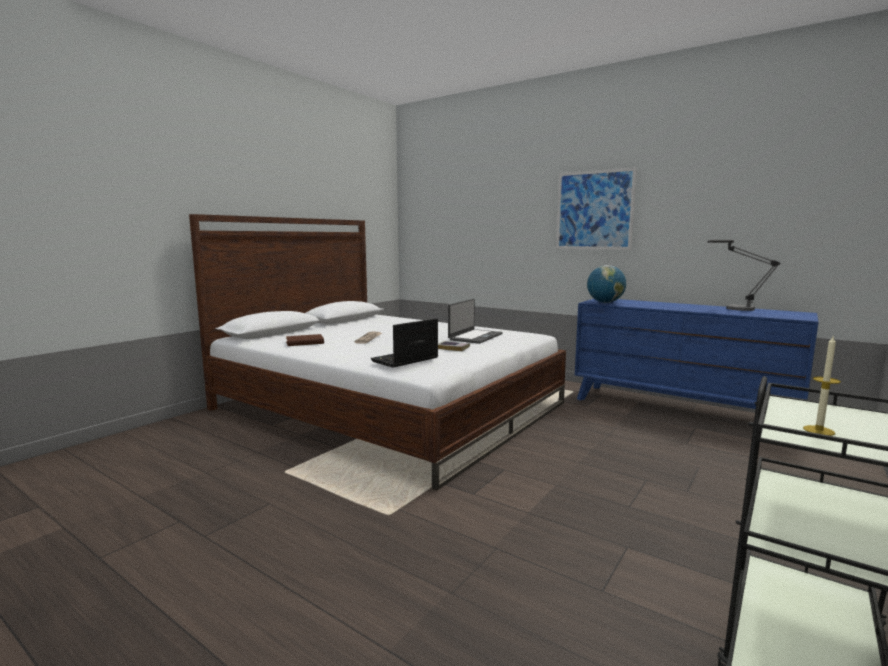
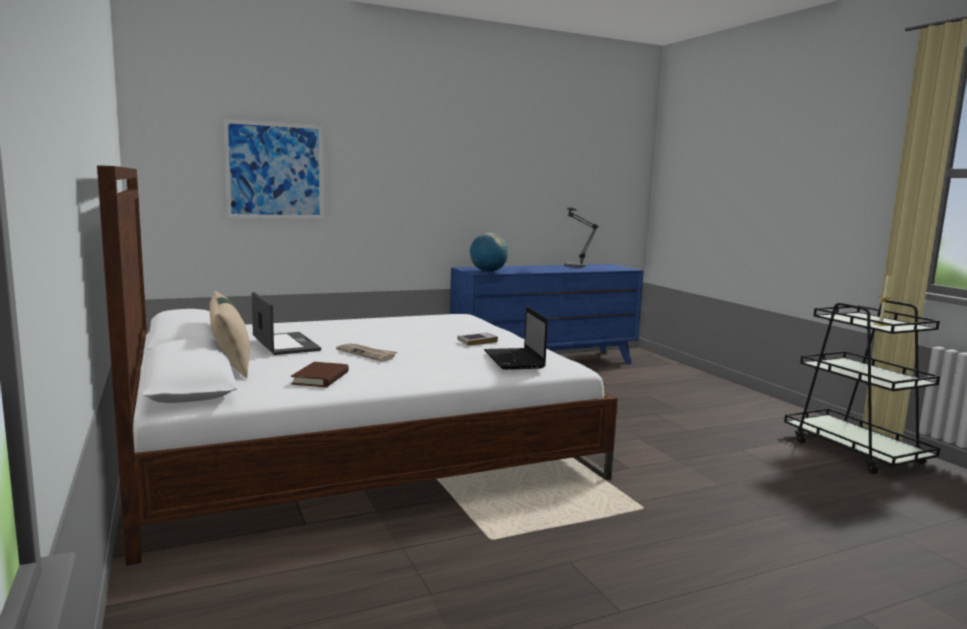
camera: 60 degrees left, 0 degrees up
laptop [448,299,503,344] -> laptop moved to [252,292,321,355]
picture [556,167,637,250] -> picture moved to [224,119,323,219]
none -> beige pillow [210,291,250,378]

